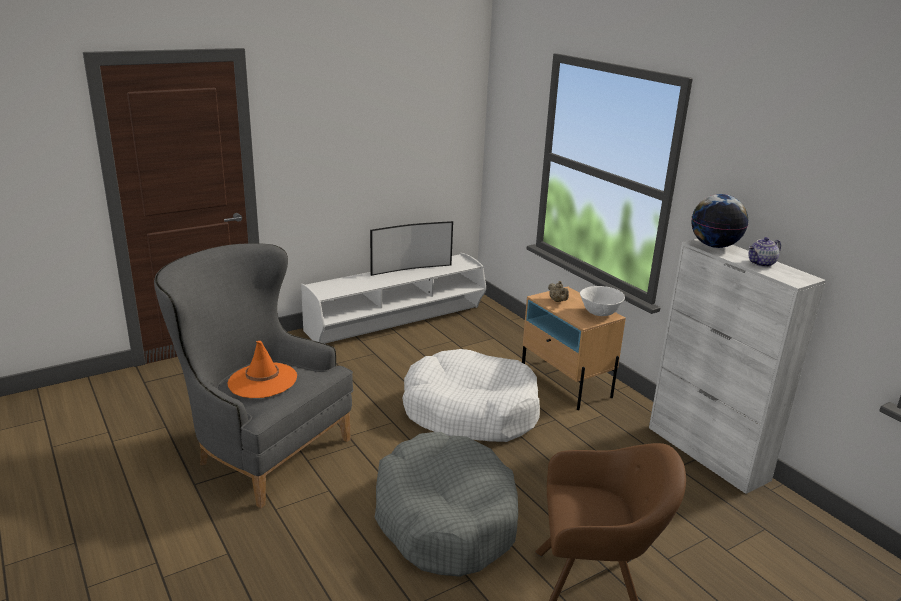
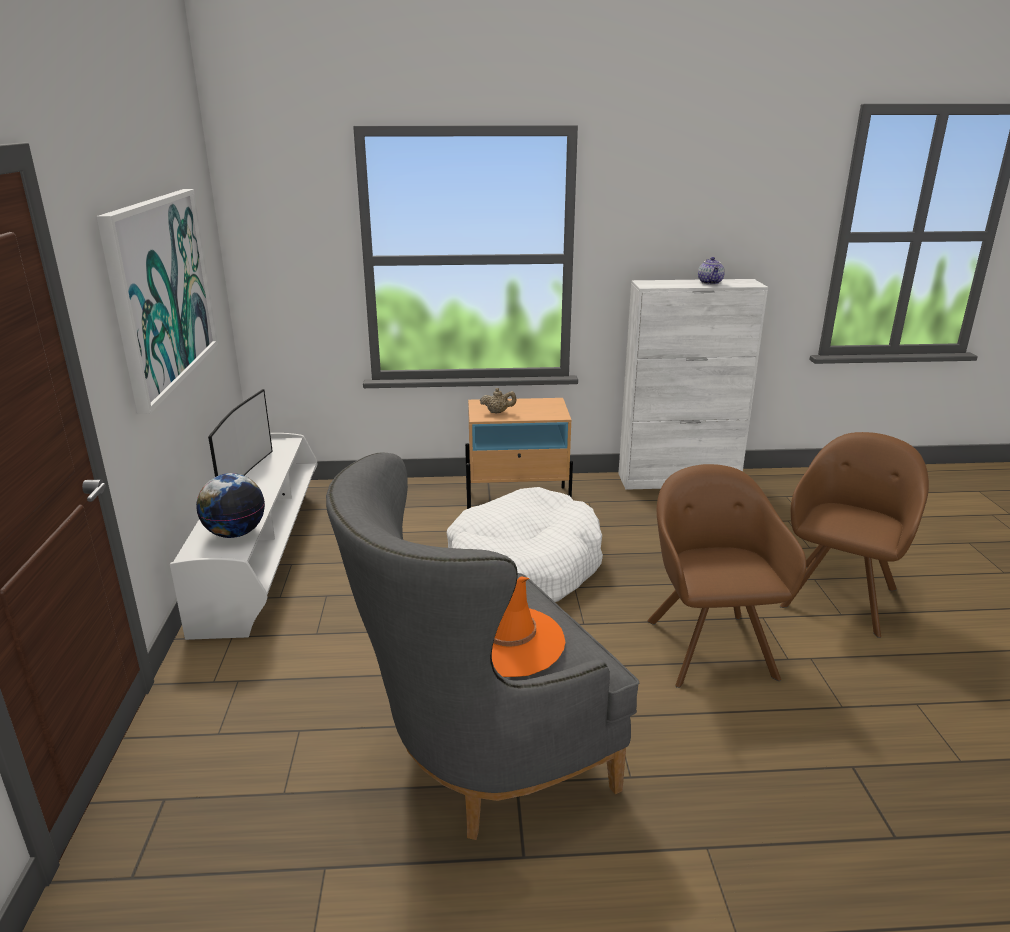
camera: 60 degrees left, 0 degrees up
grey dog bed [374,432,518,577] -> brown armchair [647,464,806,688]
white bowl [580,286,625,316] -> none
globe [692,194,748,248] -> globe moved to [196,473,265,538]
none -> picture [96,189,218,414]

